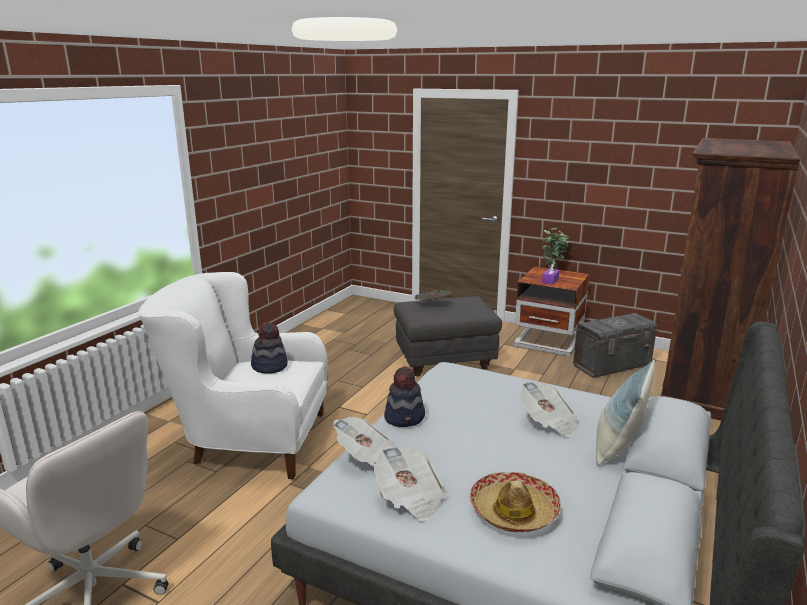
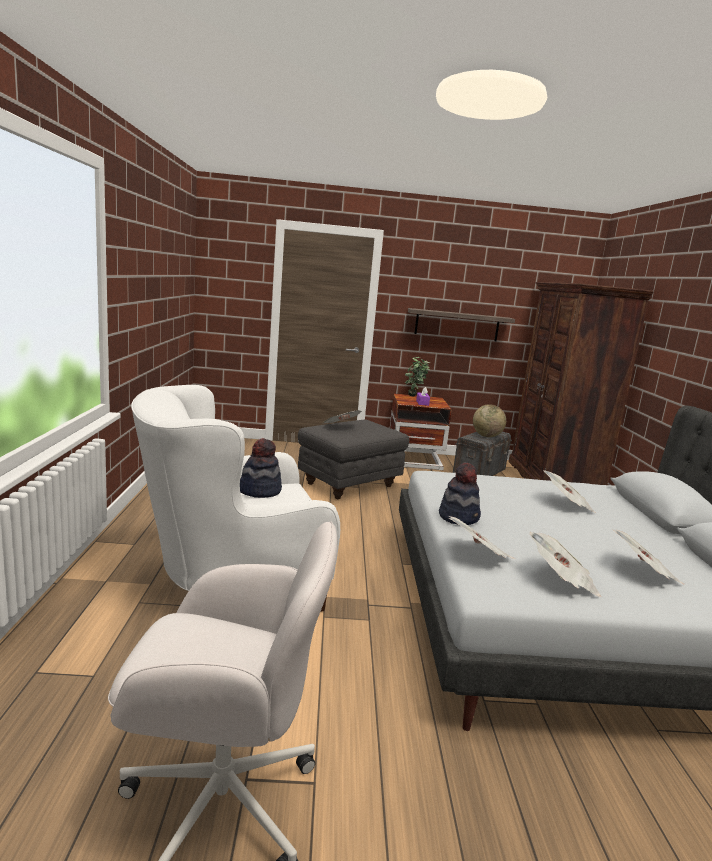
camera: 30 degrees left, 5 degrees down
hat [470,472,561,532] -> newspaper [613,530,685,585]
pillow [596,359,655,466] -> none
none -> shelf [408,308,515,341]
none -> globe [473,404,506,437]

